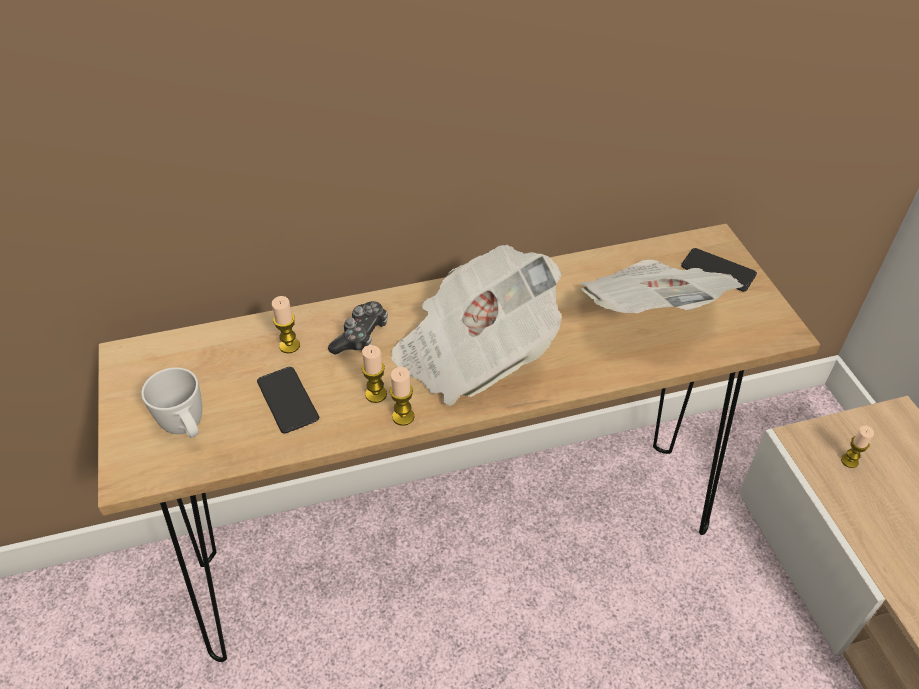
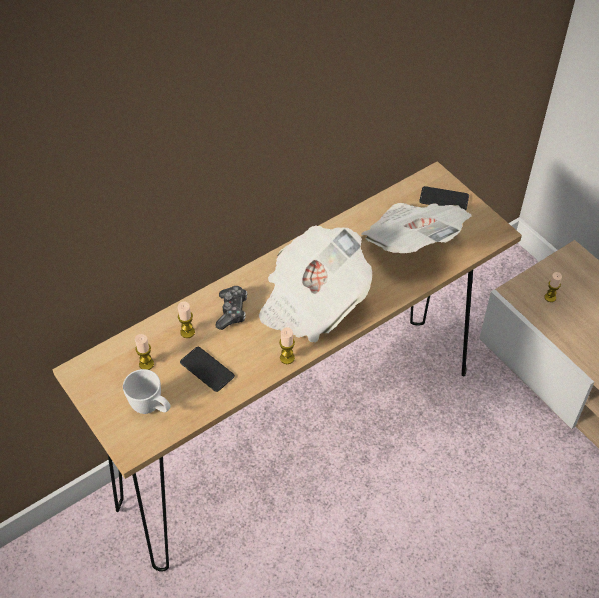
camera: 20 degrees left, 5 degrees up
candle [362,345,387,403] -> candle moved to [135,334,154,370]

